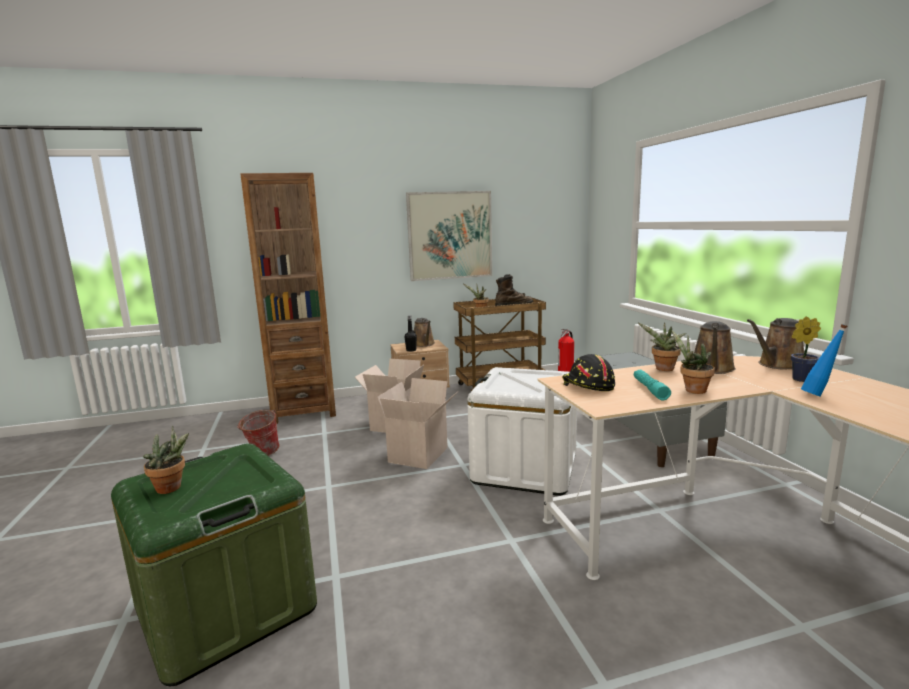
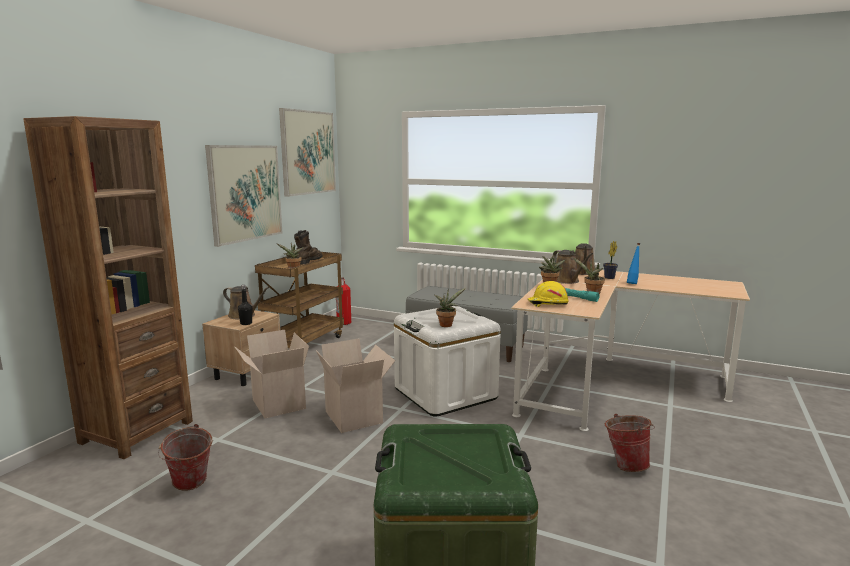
camera: 50 degrees left, 0 degrees up
potted plant [143,425,189,494] -> potted plant moved to [434,288,466,327]
black hard hat [562,354,615,391] -> yellow hard hat [527,281,569,307]
none -> picture [279,108,336,197]
none -> bucket [605,414,655,472]

